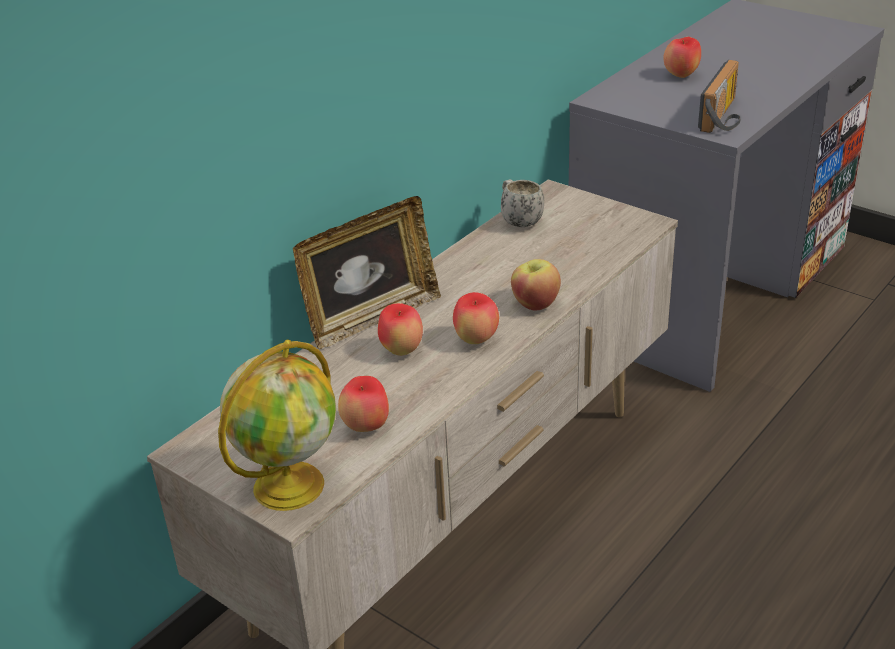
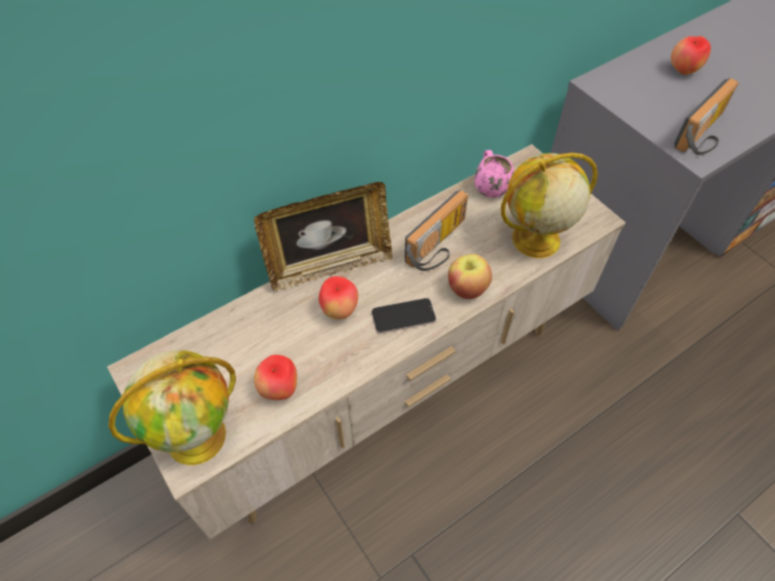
camera: 15 degrees right, 20 degrees up
apple [453,292,499,344] -> phone [371,298,436,334]
white mug [501,179,544,227] -> pink mug [475,150,514,198]
none -> radio [405,190,468,271]
none -> globe [501,153,598,258]

